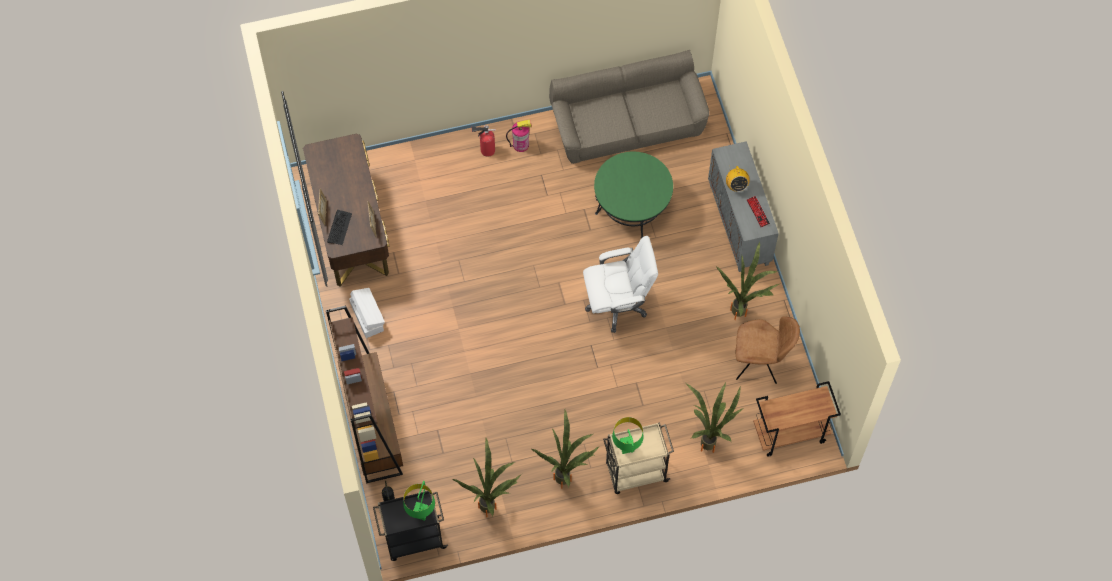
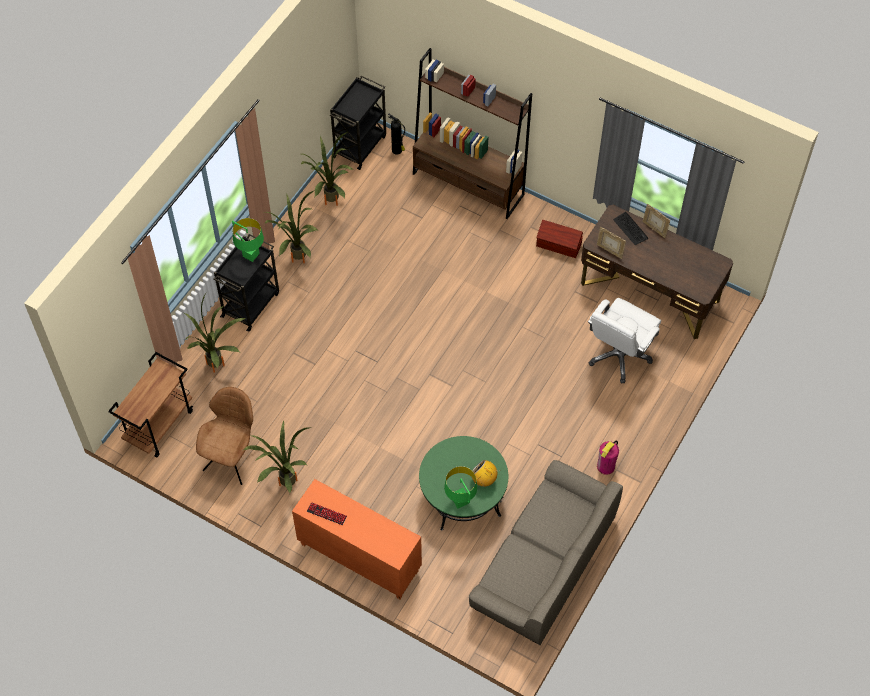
camera: 135 degrees right, 5 degrees down
white storage box [349,288,385,338] -> brown storage box [536,220,583,258]
green table lamp [403,481,435,521] -> green table lamp moved to [444,466,477,508]
fire extinguisher [472,124,496,157] -> none
white office chair [583,236,658,333] -> white office chair moved to [588,298,661,383]
beige cart [603,422,674,494] -> black cart [213,234,279,332]
grey cabinet [708,141,779,272] -> orange cabinet [292,479,422,599]
radio [726,166,750,192] -> radio moved to [472,460,498,487]
brown chair [736,317,800,384] -> brown chair turned 150 degrees clockwise [196,387,253,485]

